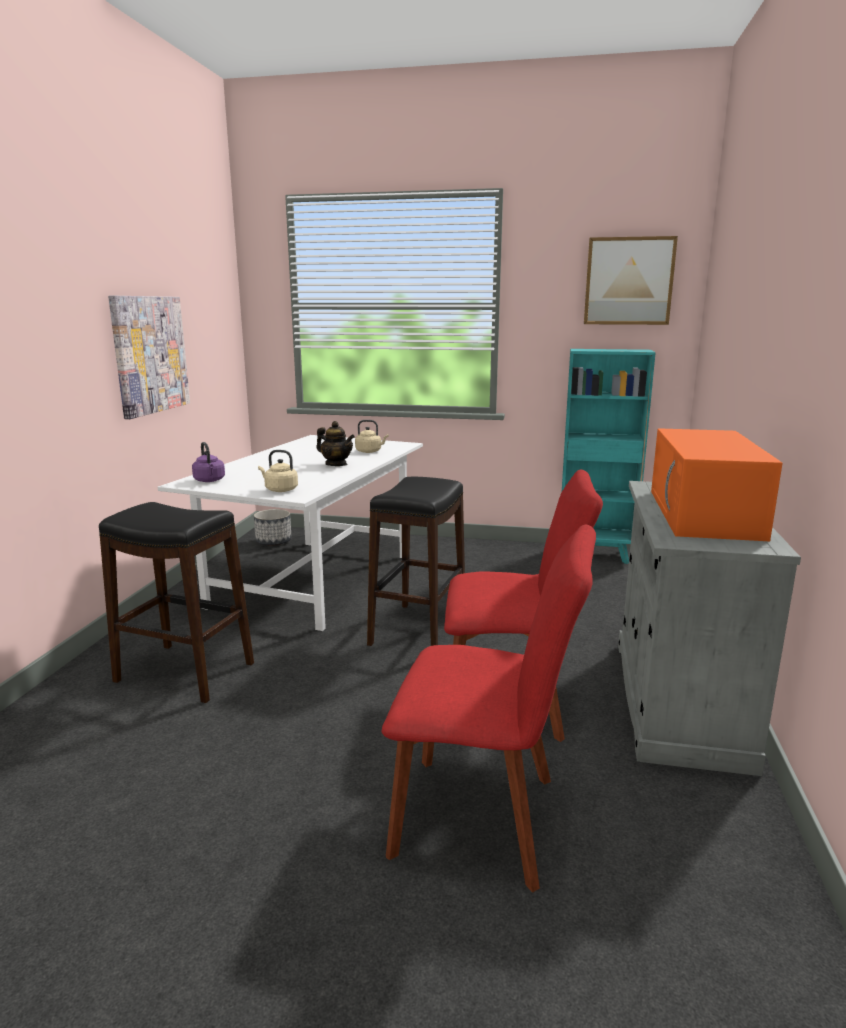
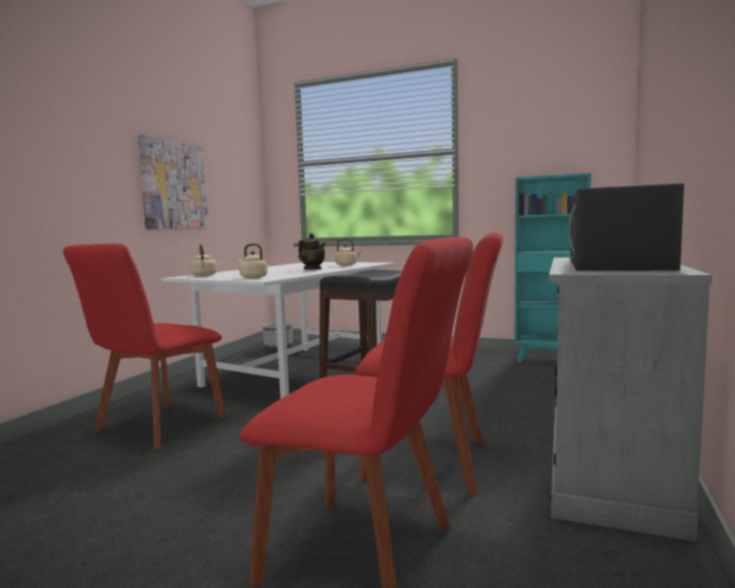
camera: 10 degrees right, 10 degrees down
black stool [99,502,254,703] -> red chair [63,243,226,449]
purple kettle [192,442,225,482] -> beige kettle [190,244,217,276]
picture [584,236,678,325] -> none
orange microwave [651,428,783,541] -> black microwave [569,183,684,271]

